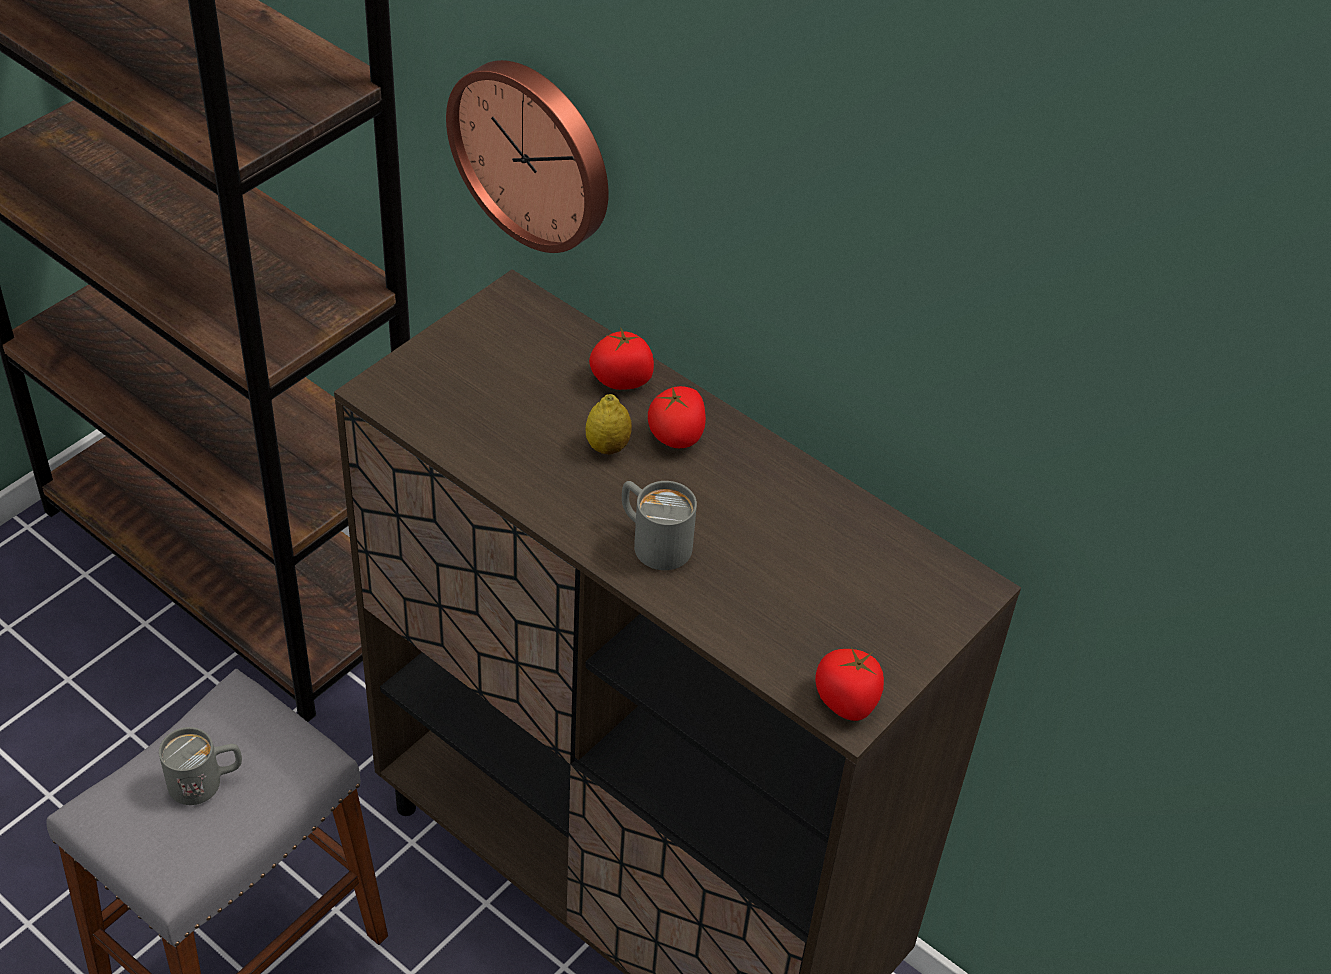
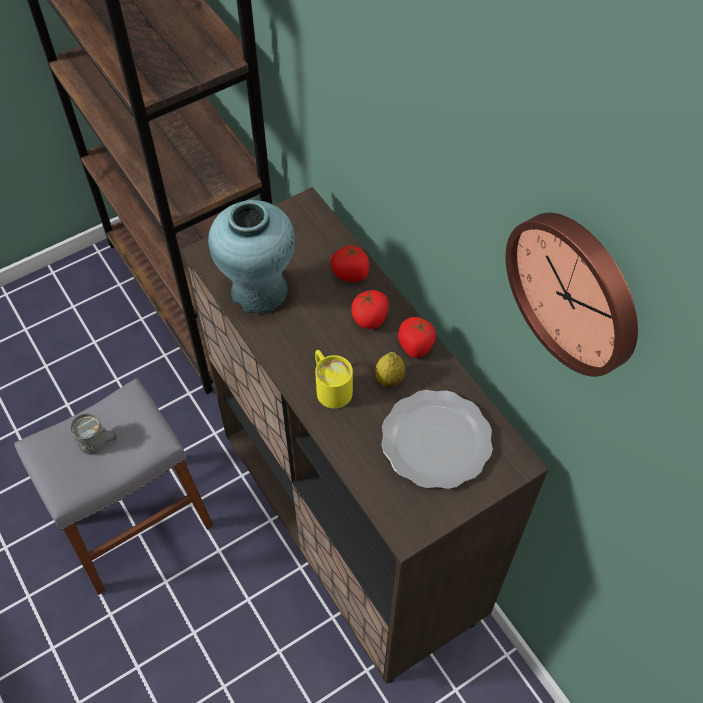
camera: 20 degrees right, 10 degrees up
wall clock [446,60,609,253] -> wall clock moved to [506,213,638,377]
lemon [586,394,632,455] -> lemon moved to [375,352,405,387]
grey mug [622,481,697,570] -> yellow mug [315,350,353,409]
tomato [815,647,884,721] -> tomato moved to [398,317,436,358]
none -> turquoise vase [208,200,295,315]
none -> plate [381,390,493,489]

